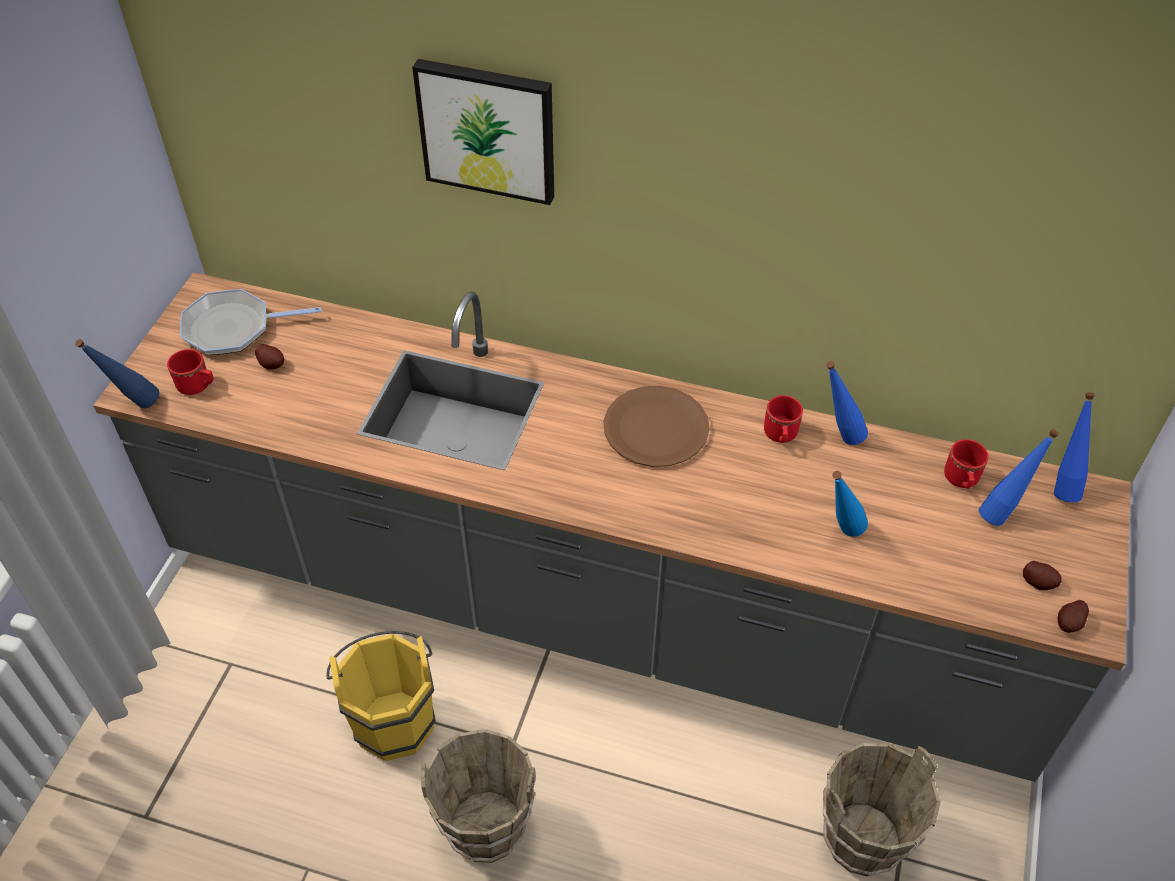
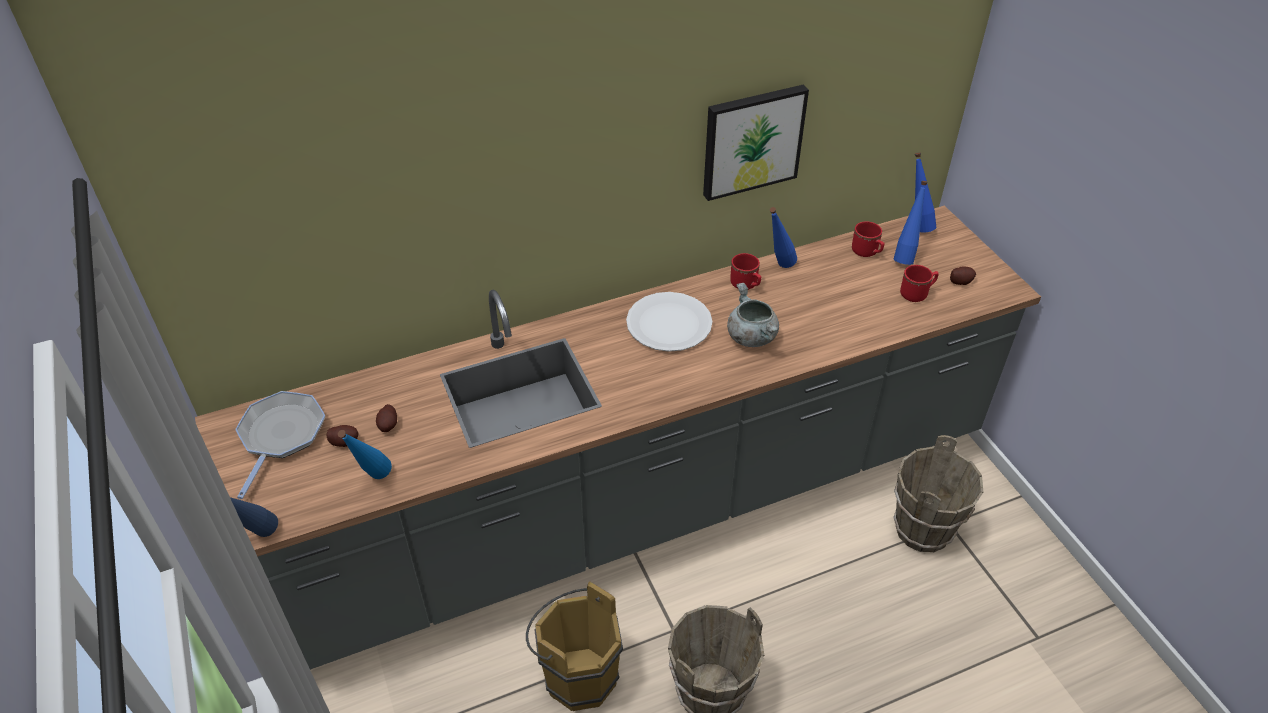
camera: 40 degrees left, 5 degrees down
red mug [167,349,213,395] -> red mug moved to [900,265,939,302]
frying pan [180,289,322,355] -> frying pan turned 150 degrees clockwise [235,391,325,499]
yellow bucket [326,631,436,761] -> brown bucket [526,582,623,711]
picture [412,59,554,205] -> picture moved to [703,85,809,201]
brown plate [603,386,710,467] -> white plate [626,292,713,352]
blue bottle [832,471,868,537] -> blue bottle moved to [338,430,392,479]
potato [1058,600,1089,633] -> potato moved to [376,404,397,432]
none -> grey cooking pot [727,283,779,347]

